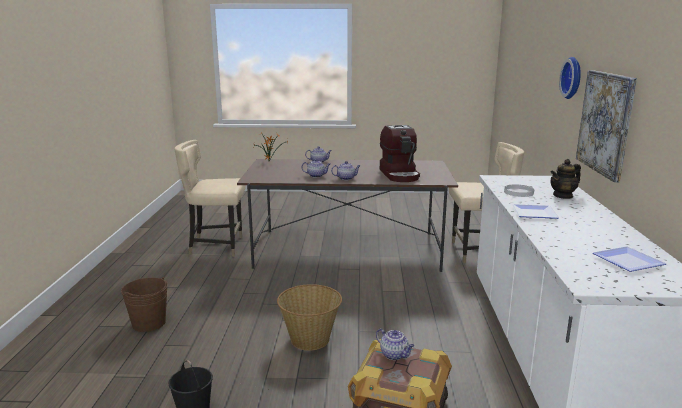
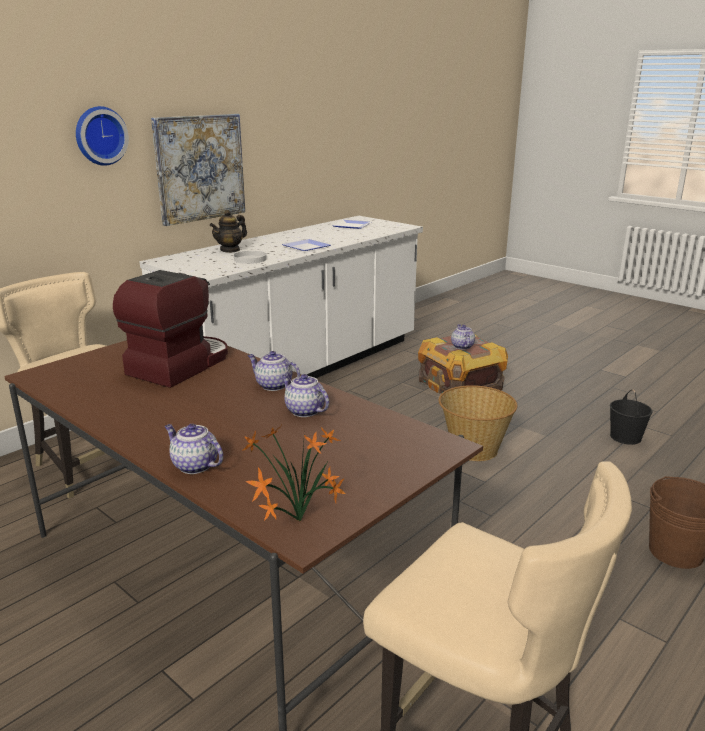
camera: 140 degrees left, 5 degrees up
teapot [550,159,581,199] -> teapot turned 120 degrees clockwise [210,210,247,253]

